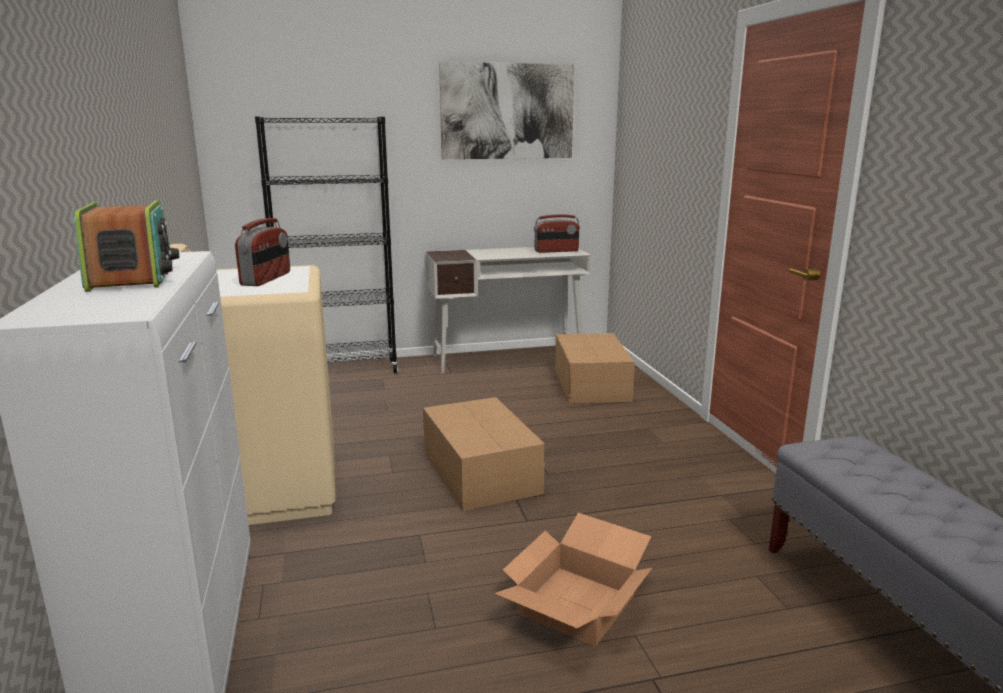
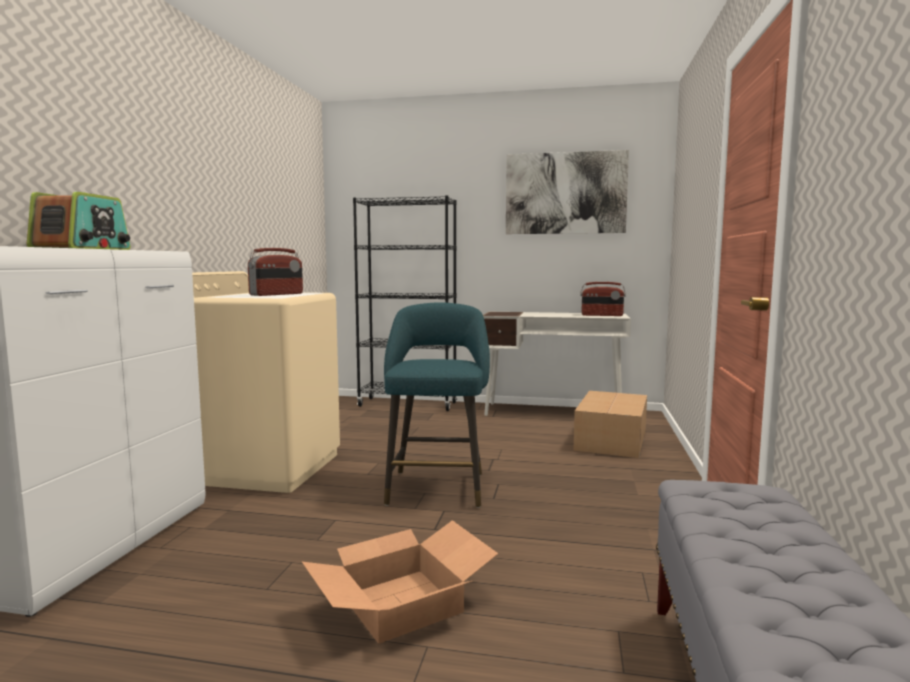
camera: 25 degrees right, 10 degrees down
cardboard box [423,397,545,511] -> turquoise stool [384,302,490,508]

